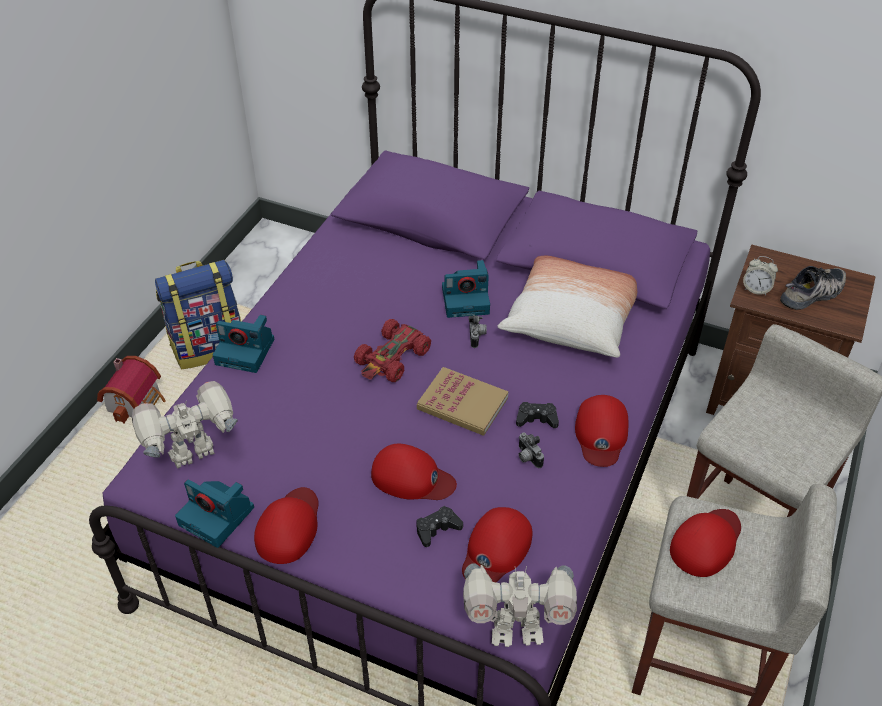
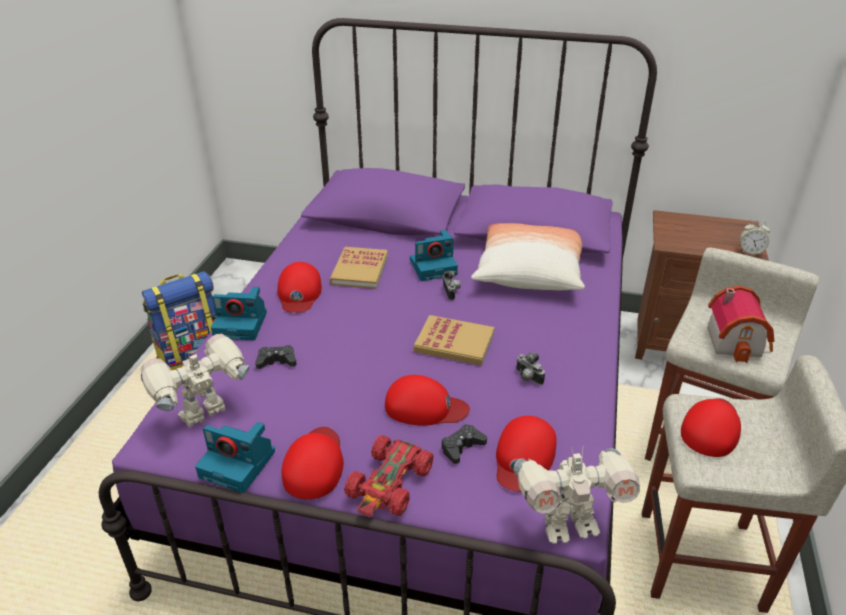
camera: 10 degrees left, 10 degrees down
toy house [97,356,166,424] -> toy house moved to [707,286,774,363]
red toy car [354,319,431,382] -> red toy car moved to [344,435,434,517]
black game controller [516,402,559,428] -> black game controller moved to [255,345,297,369]
red cap [575,395,628,467] -> red cap moved to [278,262,322,313]
alarm clock [743,256,778,295] -> alarm clock moved to [740,220,770,255]
shoe [780,266,846,310] -> none
none -> book [330,247,388,289]

